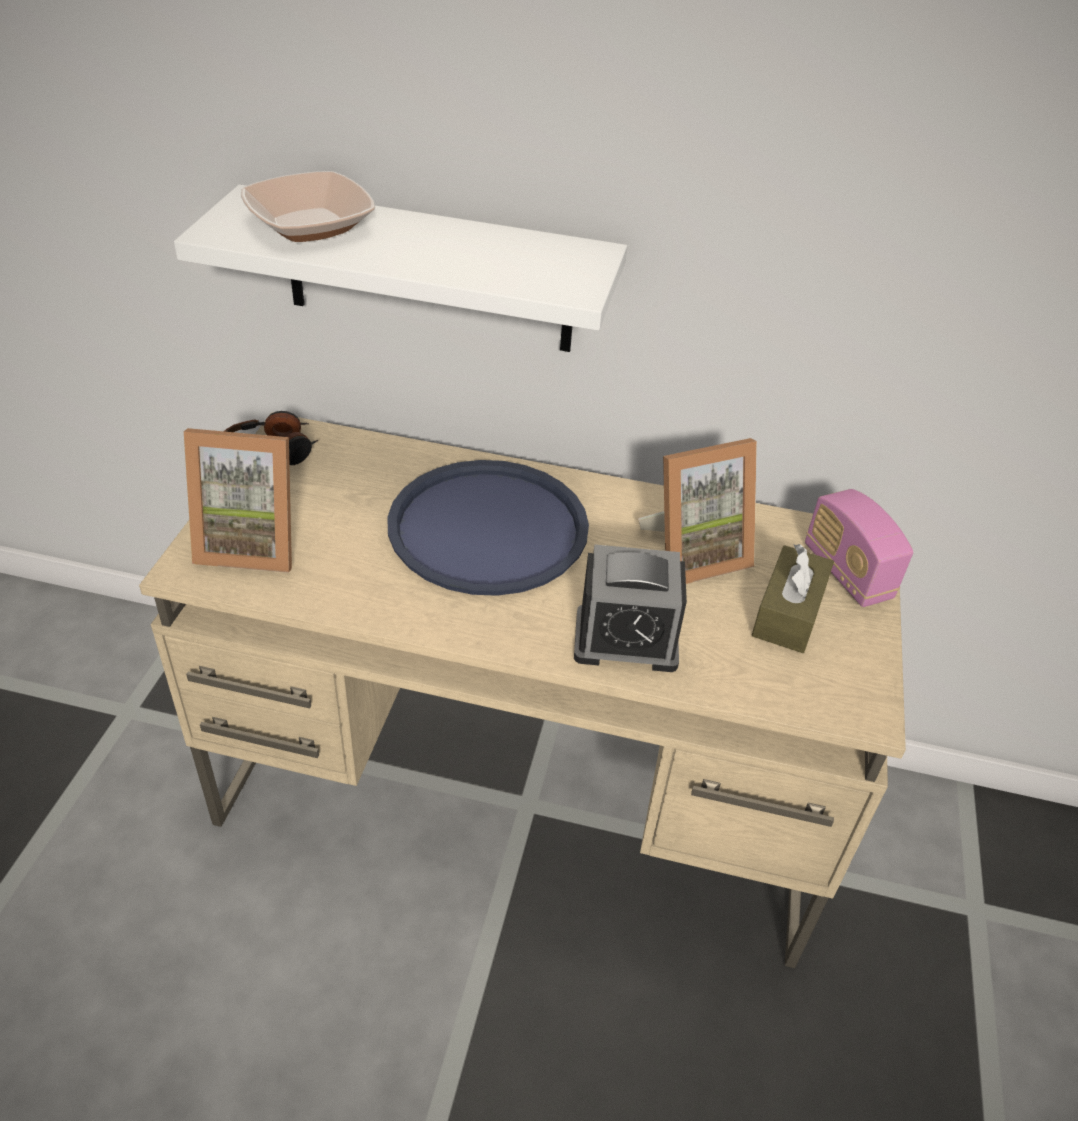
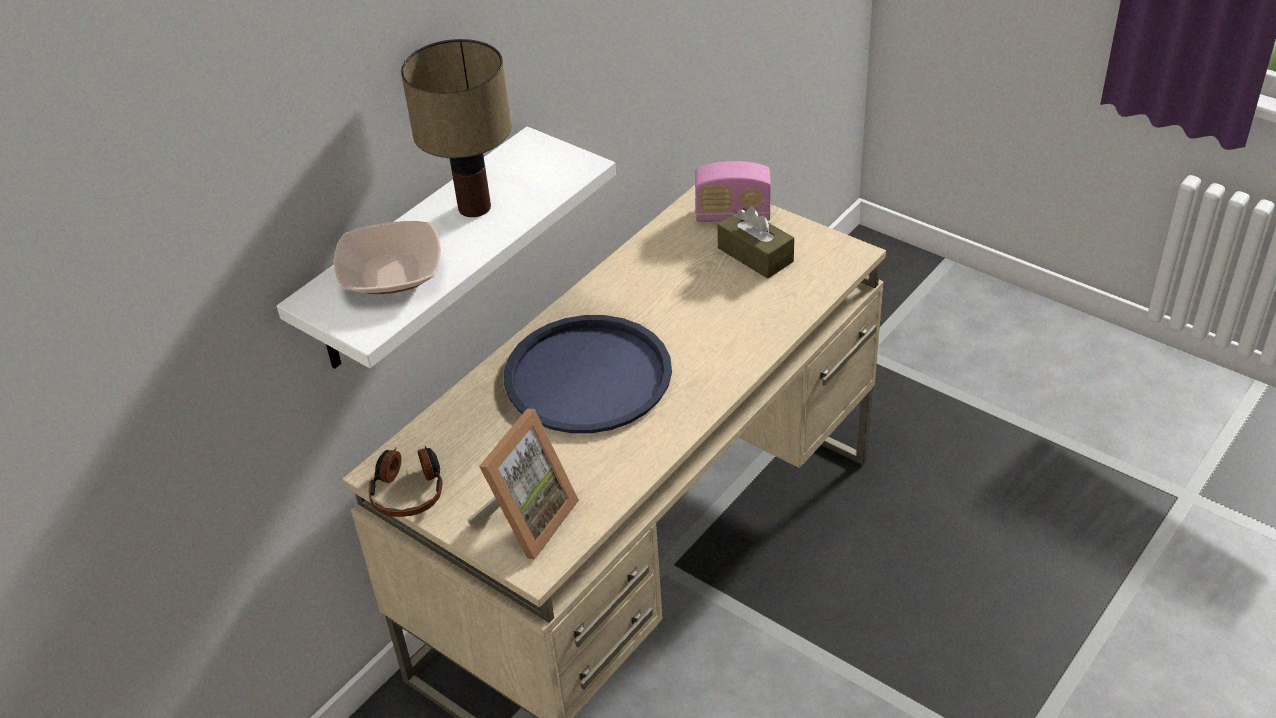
camera: 60 degrees left, 0 degrees up
alarm clock [574,544,687,672] -> none
picture frame [638,438,757,584] -> none
none -> table lamp [401,39,511,217]

